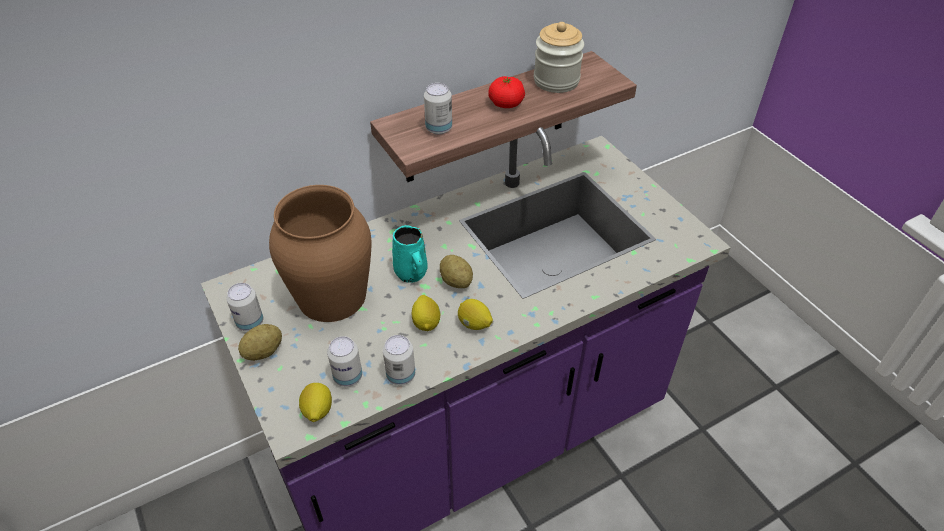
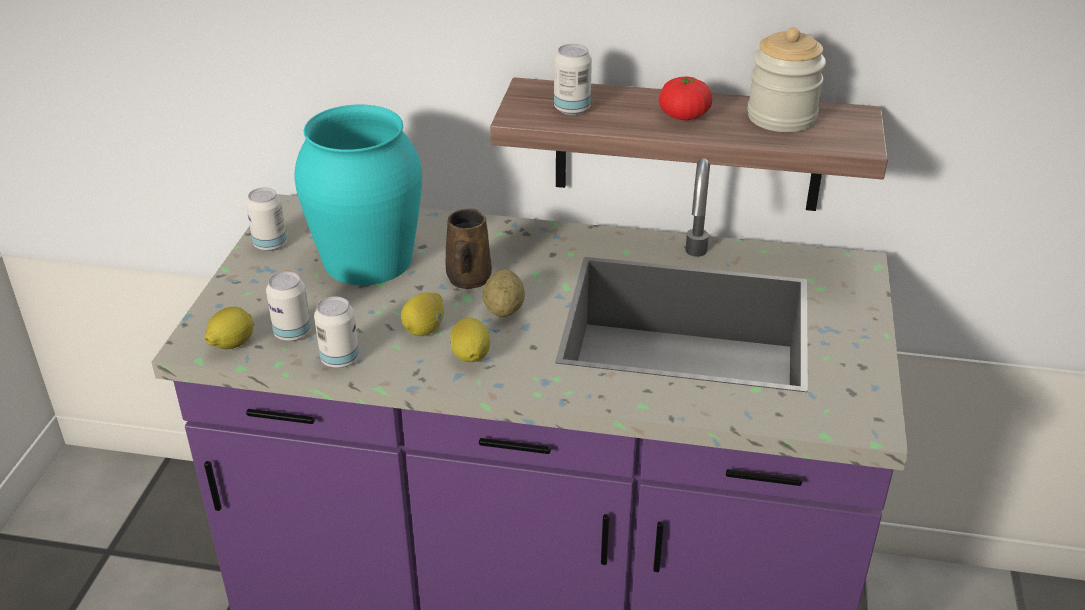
camera: 40 degrees right, 10 degrees down
potato [238,324,282,361] -> none
brown vase [269,185,372,322] -> turquoise vase [294,105,422,285]
turquoise mug [392,225,428,283] -> brown mug [445,208,492,289]

